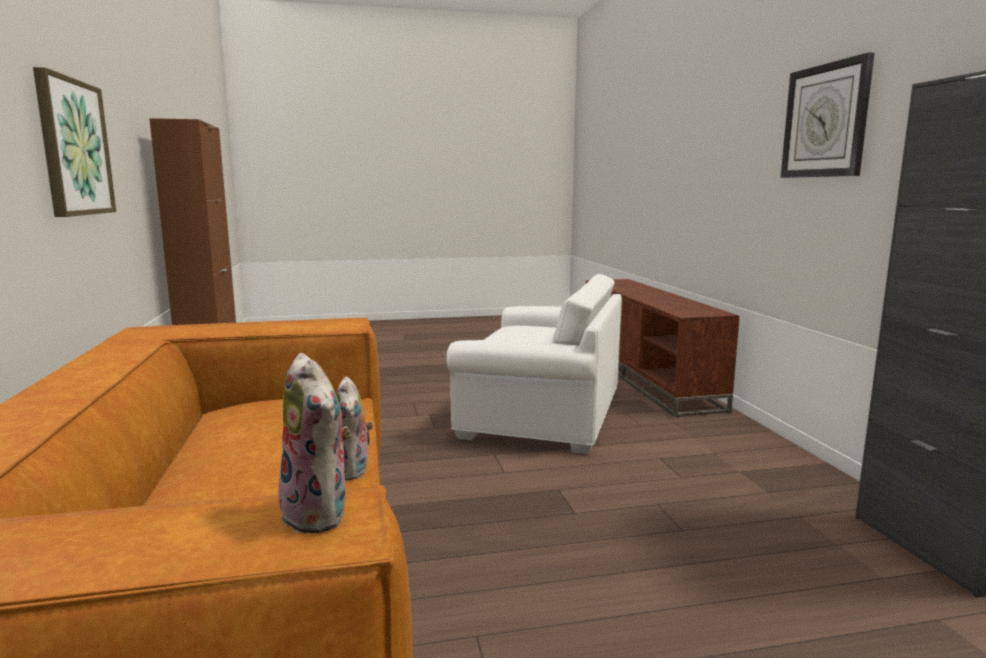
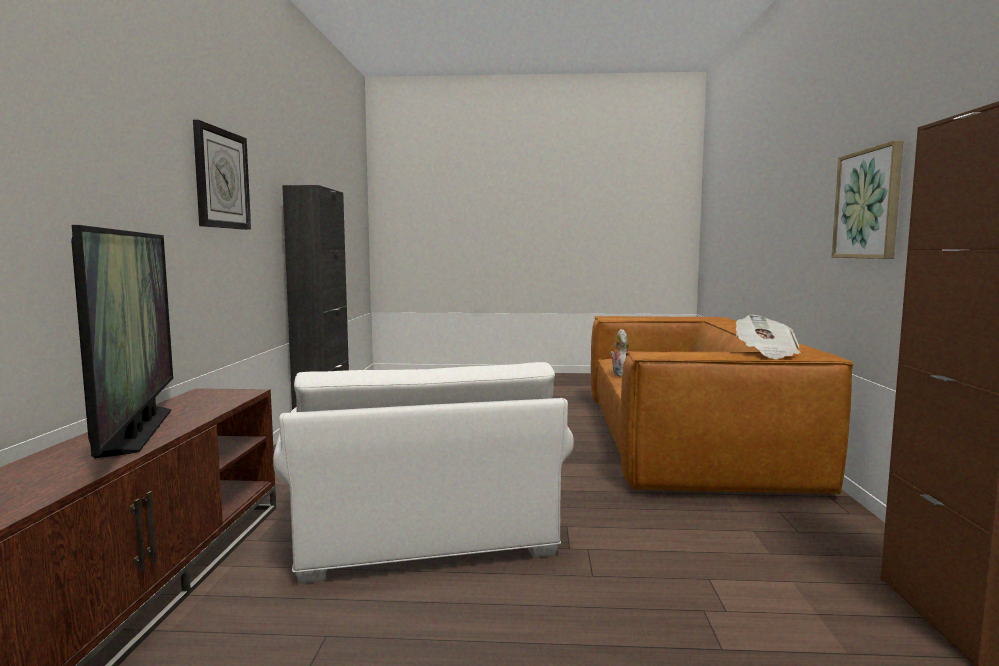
camera: 165 degrees left, 5 degrees down
plush toy [276,353,351,533] -> none
white armchair [446,274,622,454] -> white armchair turned 135 degrees counterclockwise [273,362,574,584]
none -> television [71,225,173,458]
none -> newspaper [736,315,801,359]

